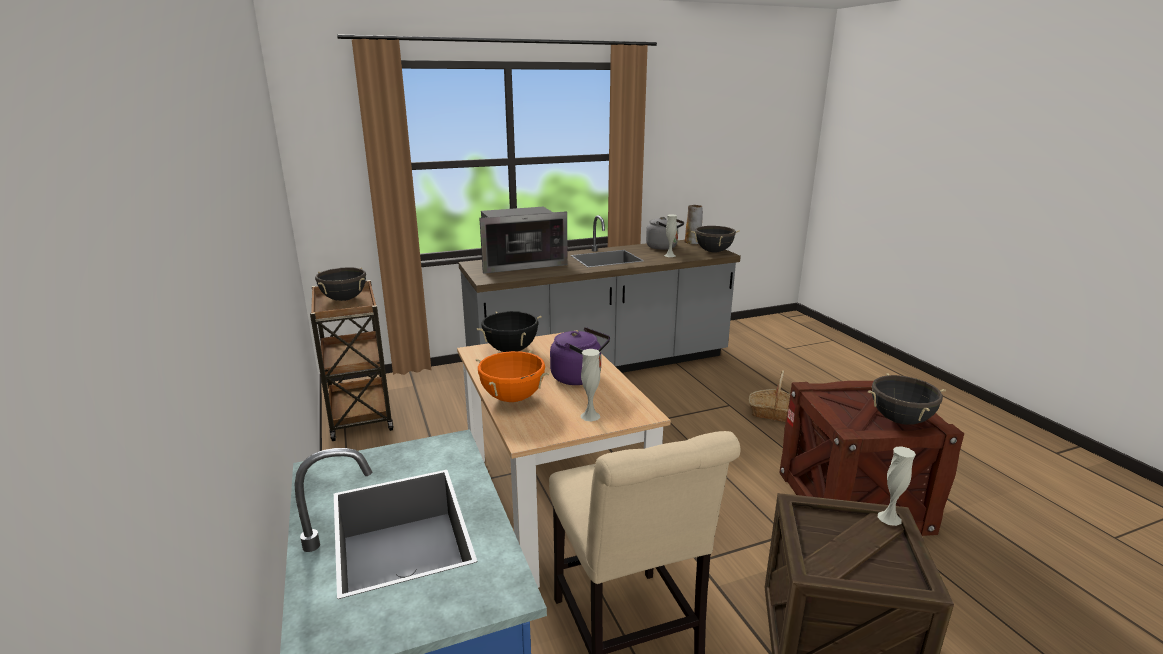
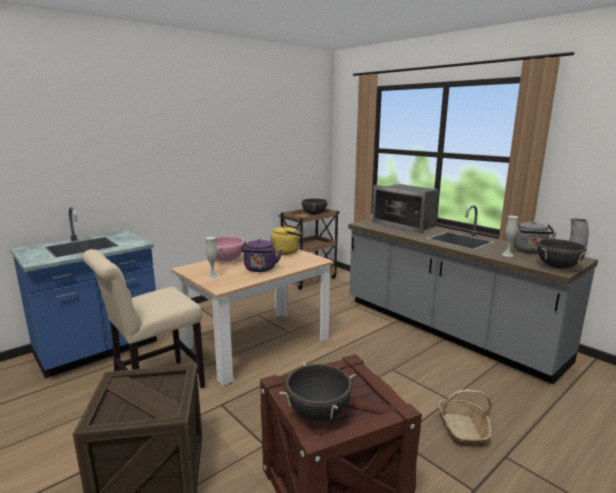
camera: 70 degrees right, 5 degrees down
orange cooking pot [476,350,549,402] -> pink cooking pot [204,236,248,262]
black cooking pot [477,311,542,352] -> yellow kettle [271,225,302,255]
white vase [878,446,916,526] -> none

